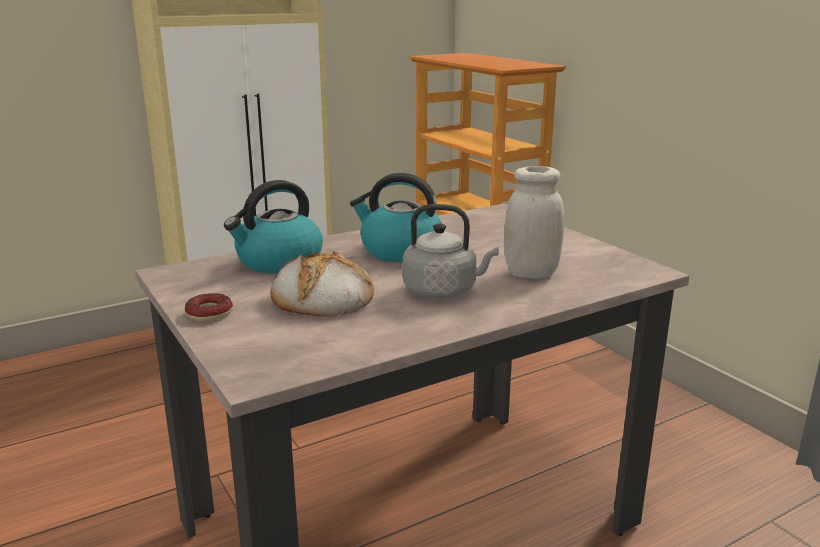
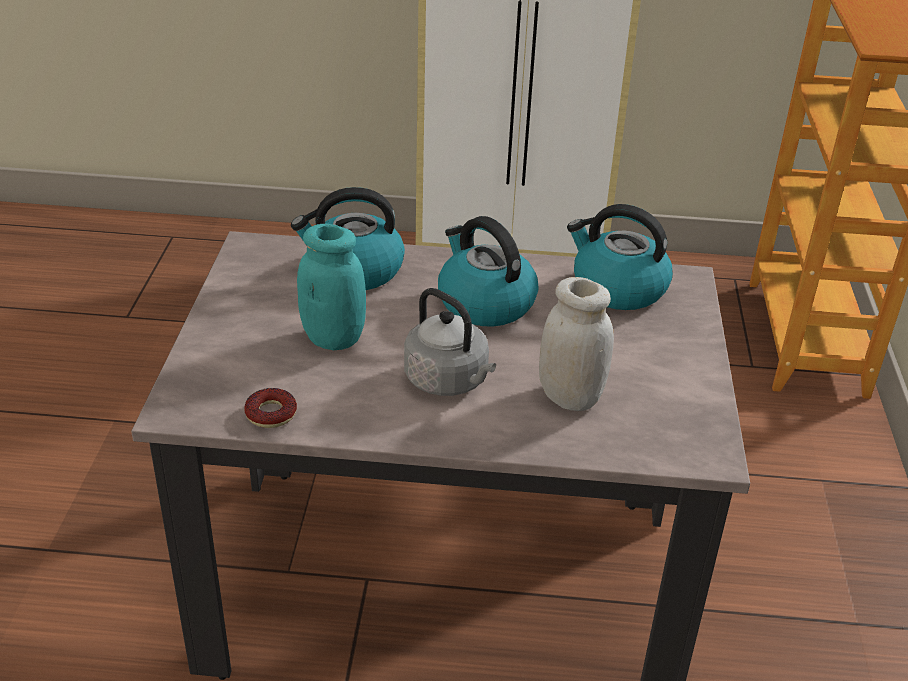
camera: 35 degrees right, 15 degrees up
donut [185,293,233,321] -> donut moved to [244,388,297,428]
bread [270,251,374,317] -> turquoise jar [297,224,366,350]
none -> kettle [567,204,673,310]

